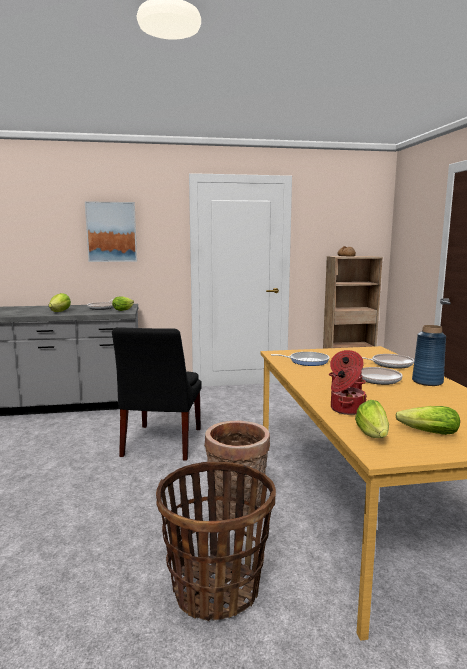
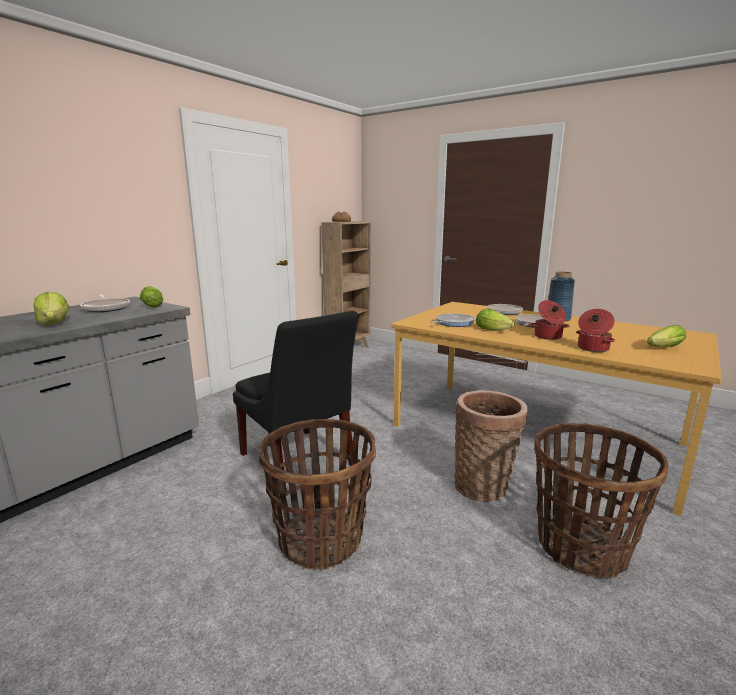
camera: 45 degrees left, 5 degrees up
picture [85,201,137,262] -> none
lettuce [355,400,389,438] -> lettuce moved to [476,309,514,331]
none -> basket [259,419,376,570]

